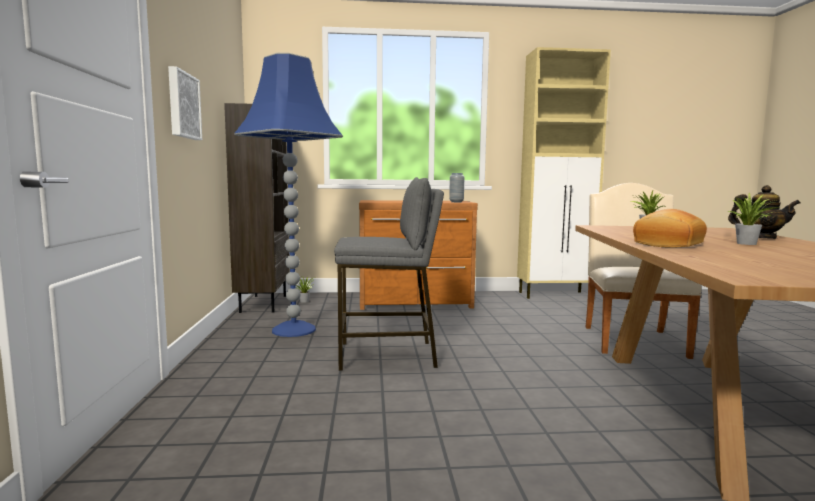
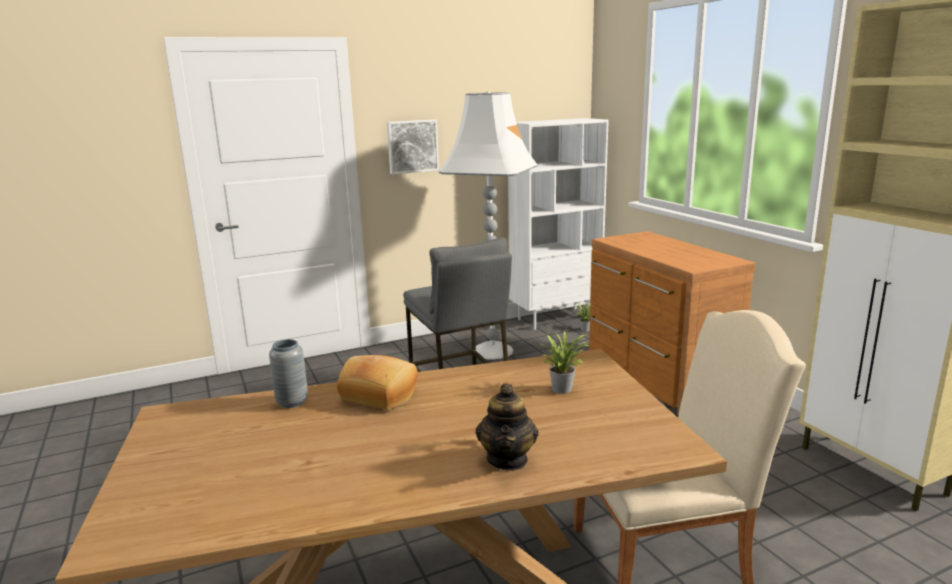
camera: 70 degrees right, 10 degrees up
brown bookcase [224,103,289,313] -> white bookcase [508,118,609,330]
blue floor lamp [234,53,343,337] -> white floor lamp [439,91,538,360]
grey vase [449,173,464,202] -> grey vase moved to [269,339,308,408]
potted plant [728,193,780,245] -> none

